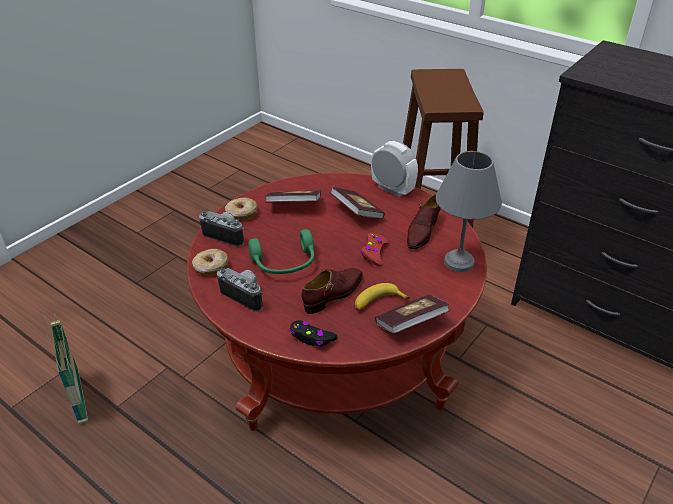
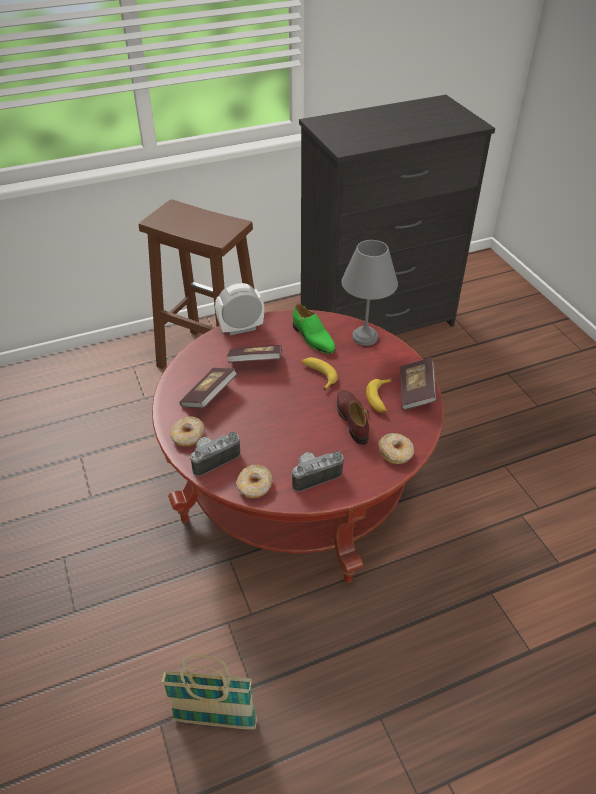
camera: 60 degrees left, 5 degrees up
green headphones [248,229,314,274] -> none
black game controller [289,320,337,347] -> donut [379,433,414,464]
red game controller [361,233,389,266] -> banana [302,357,338,391]
brown shoe [407,194,441,249] -> green shoe [293,304,335,354]

